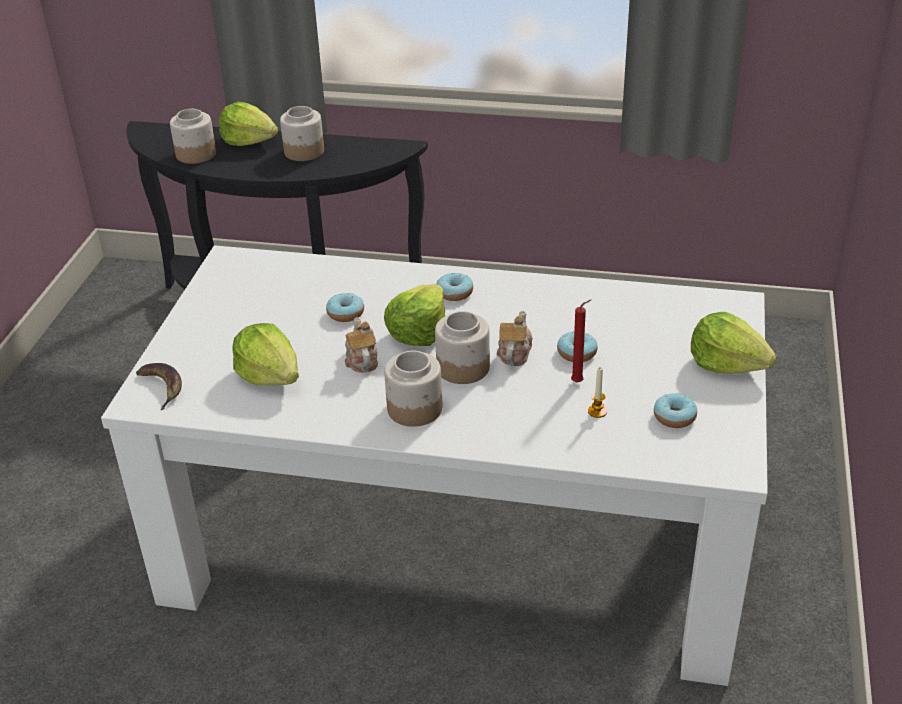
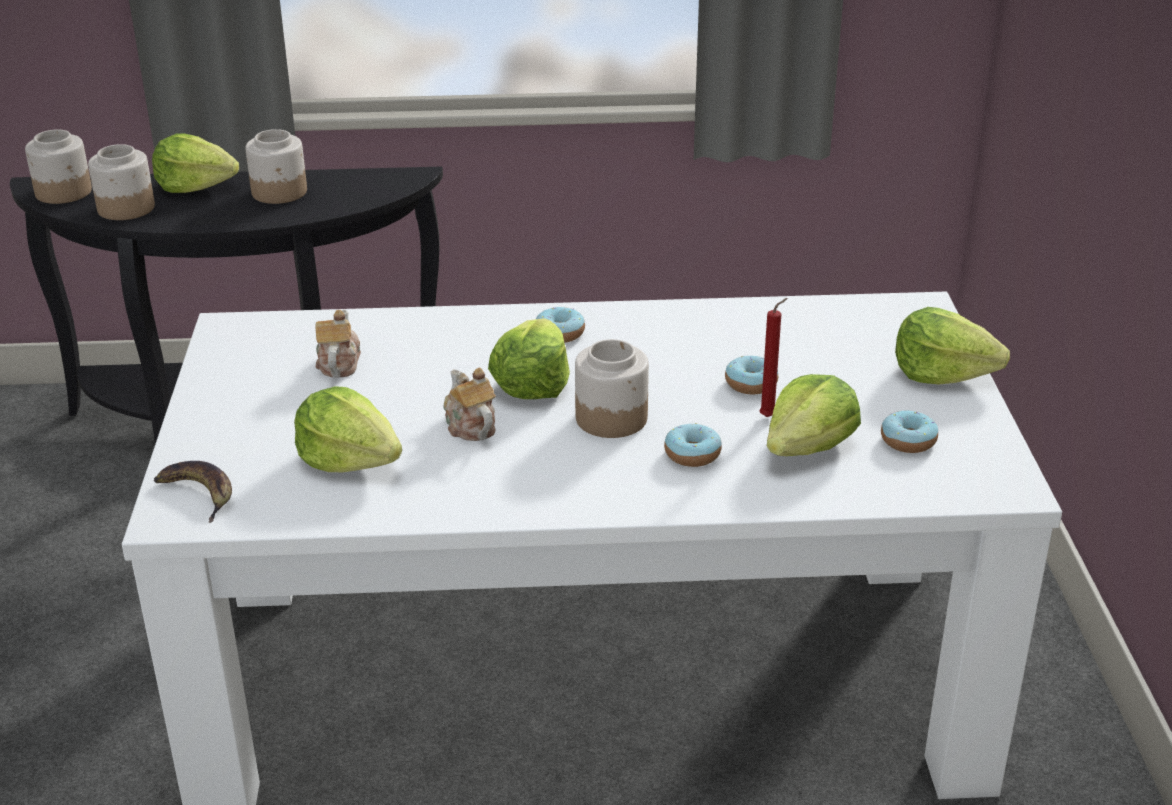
camera: 15 degrees left, 5 degrees down
donut [326,293,364,322] -> donut moved to [664,423,722,467]
jar [384,351,442,427] -> jar moved to [25,130,92,204]
teapot [496,311,532,366] -> teapot moved to [315,310,361,378]
candle [588,367,607,418] -> lettuce [767,374,861,456]

